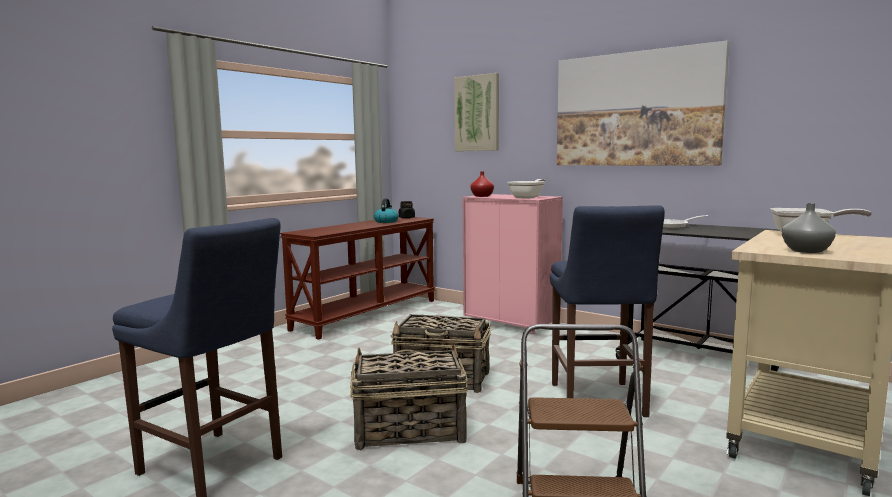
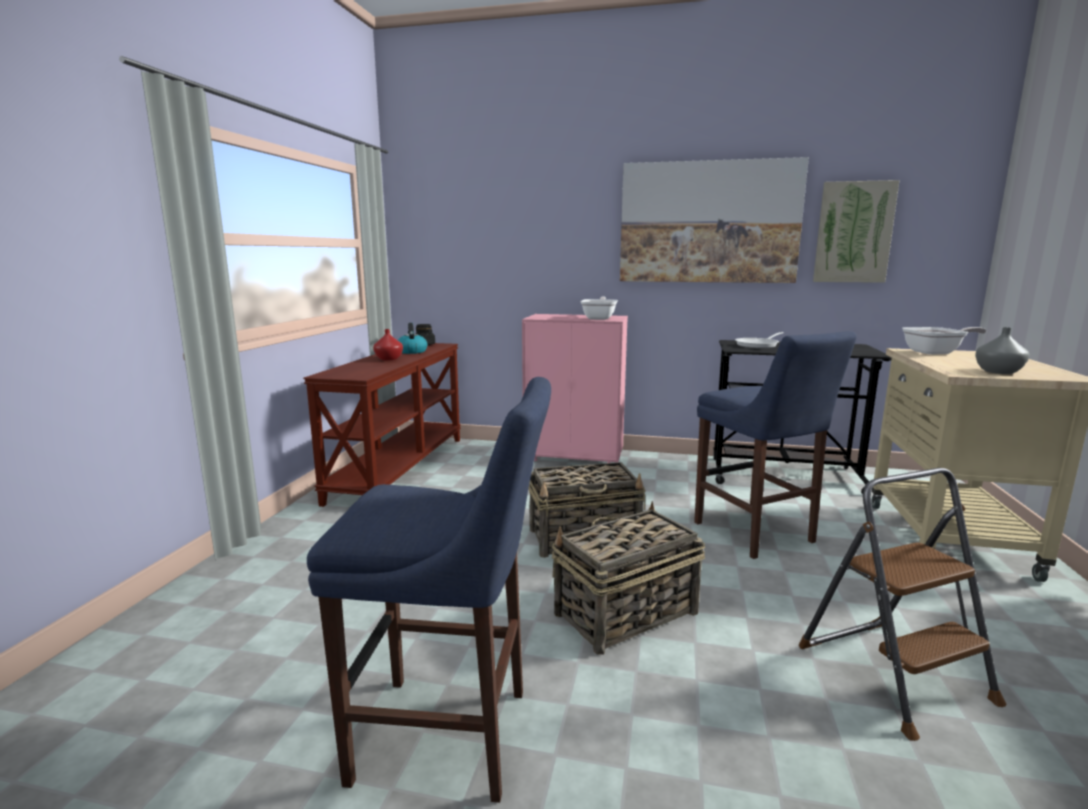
camera: 25 degrees left, 5 degrees up
picture [454,73,499,151] -> picture moved to [813,180,900,283]
red vase [470,171,494,197] -> red vase moved to [373,329,403,361]

